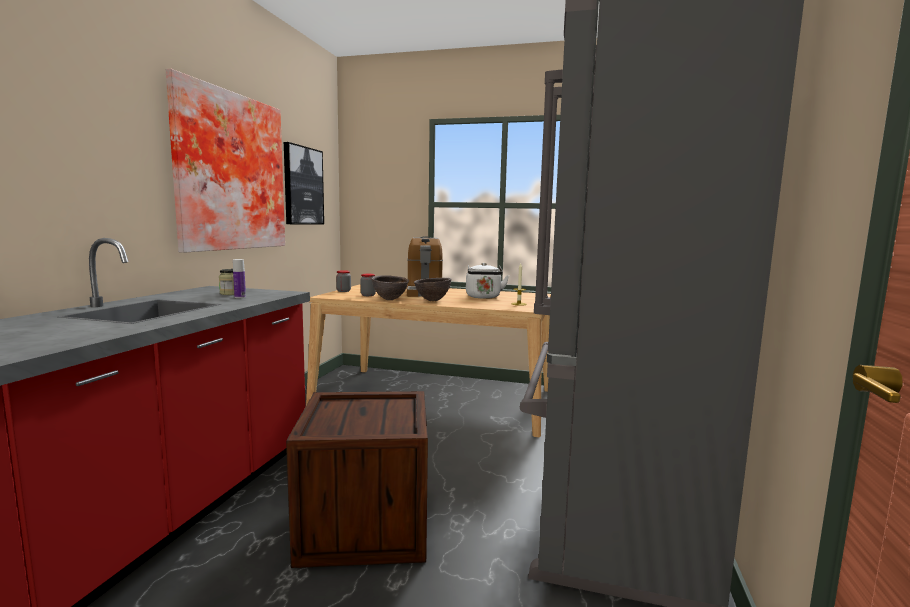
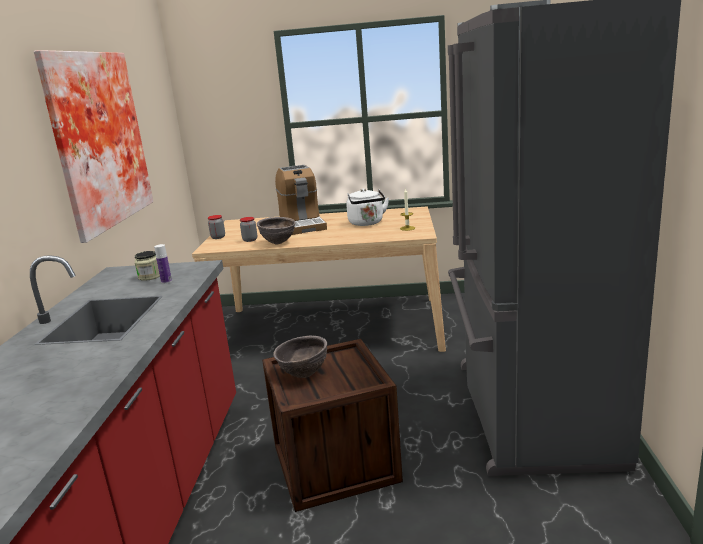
camera: 10 degrees left, 10 degrees up
picture [284,142,324,225] -> none
brown bowl [414,278,452,301] -> brown bowl moved to [273,336,327,378]

